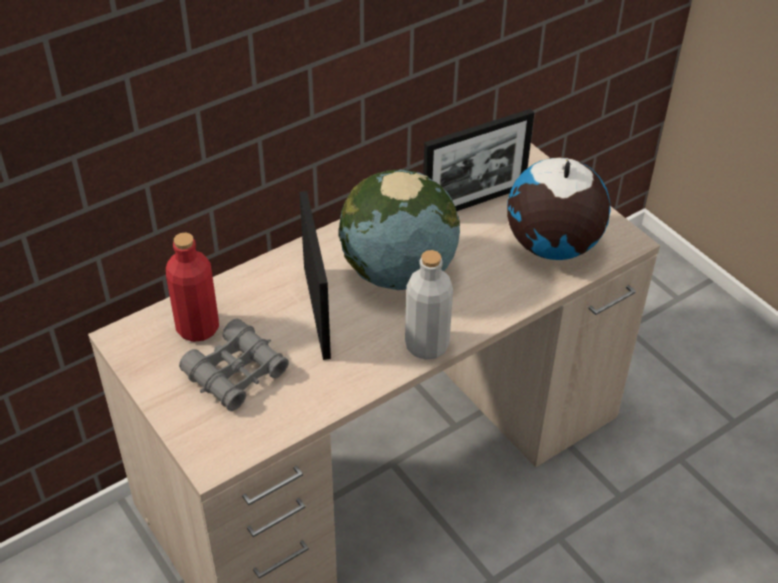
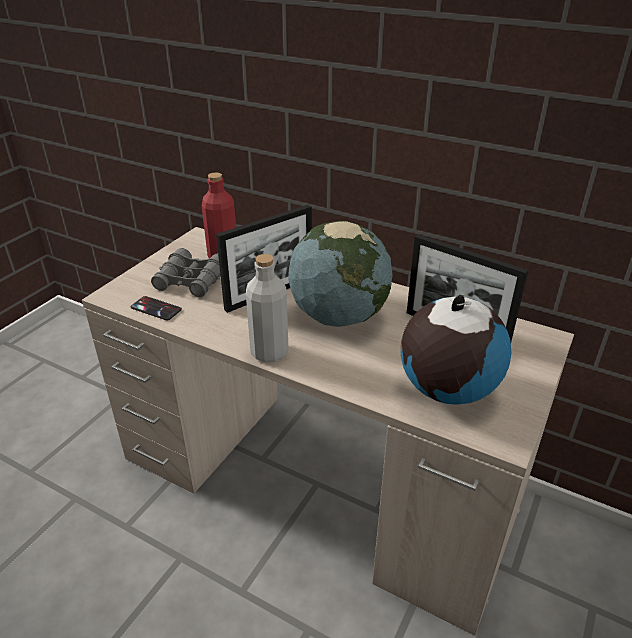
camera: 65 degrees right, 10 degrees down
none -> phone [130,296,182,321]

